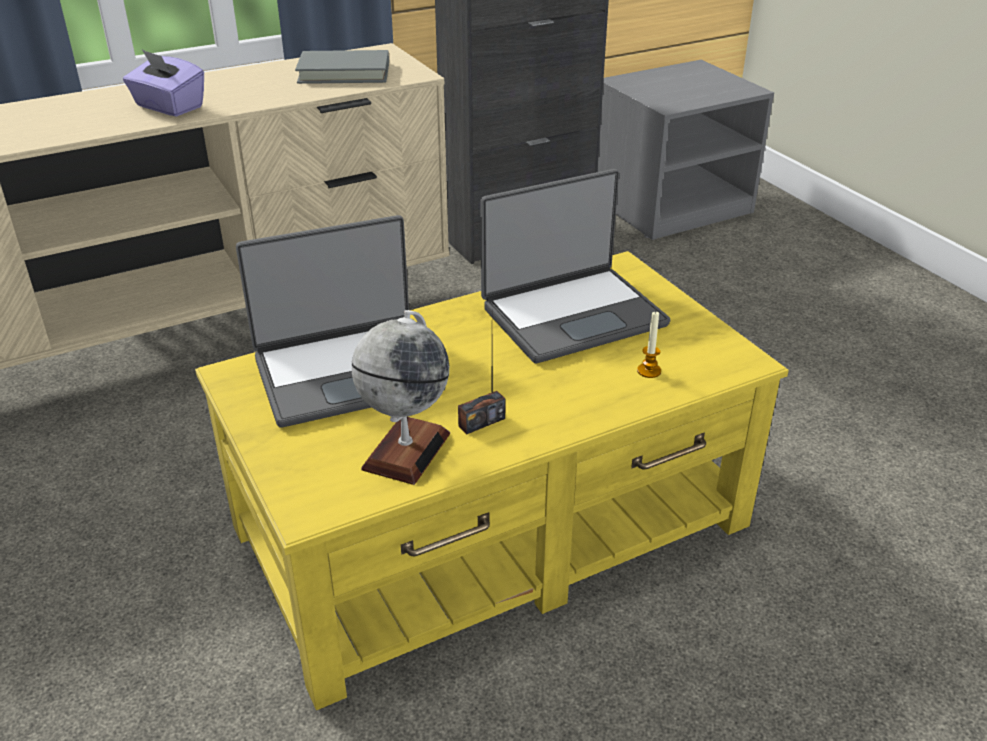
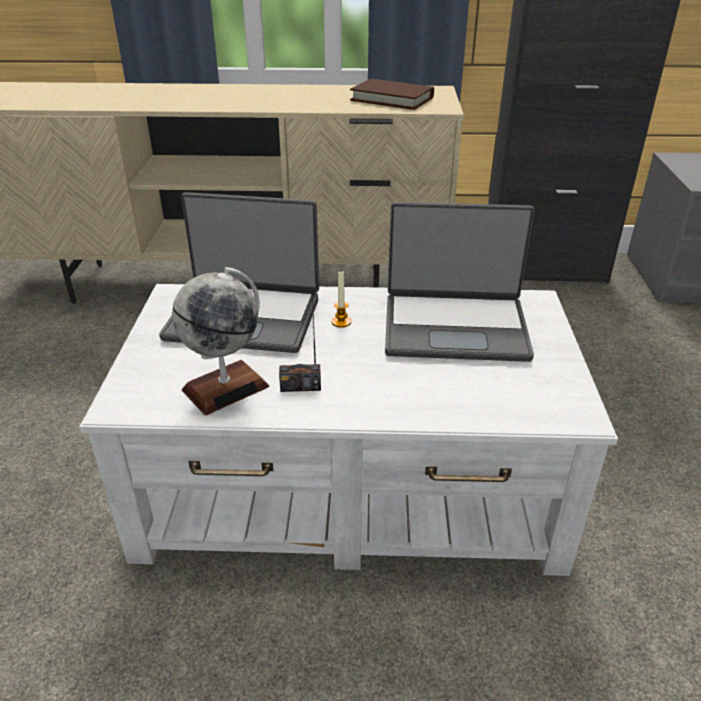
camera: 30 degrees right, 0 degrees up
purple tissue box [123,50,204,117] -> none
yellow coffee table [195,251,789,710] -> white coffee table [79,284,618,576]
grey book [295,50,389,84] -> brown book [350,79,434,110]
candle [637,311,661,378] -> candle moved to [332,271,351,328]

